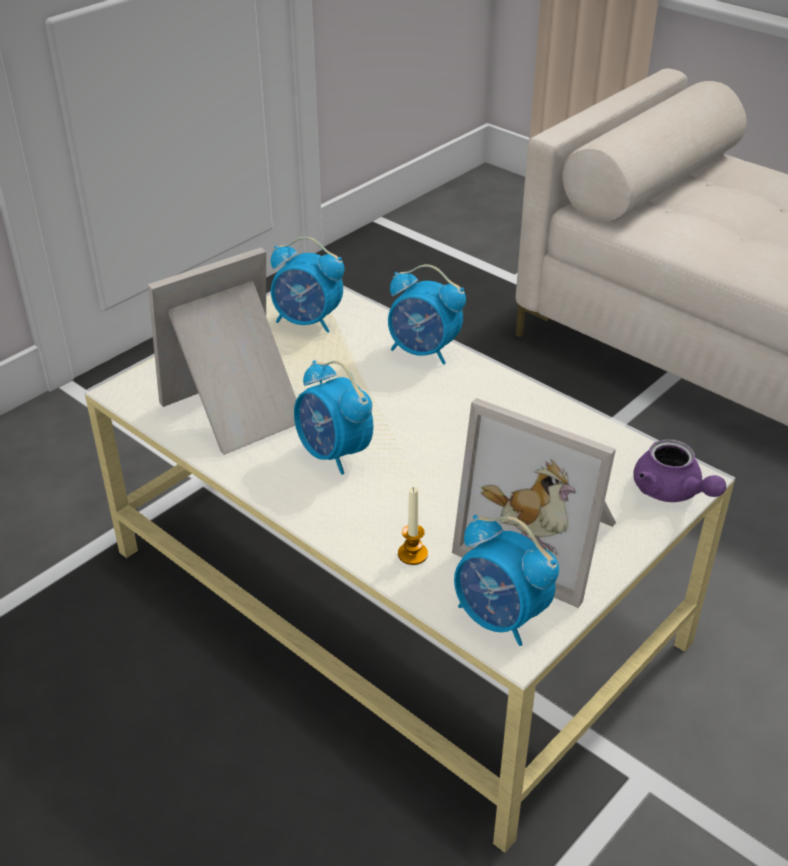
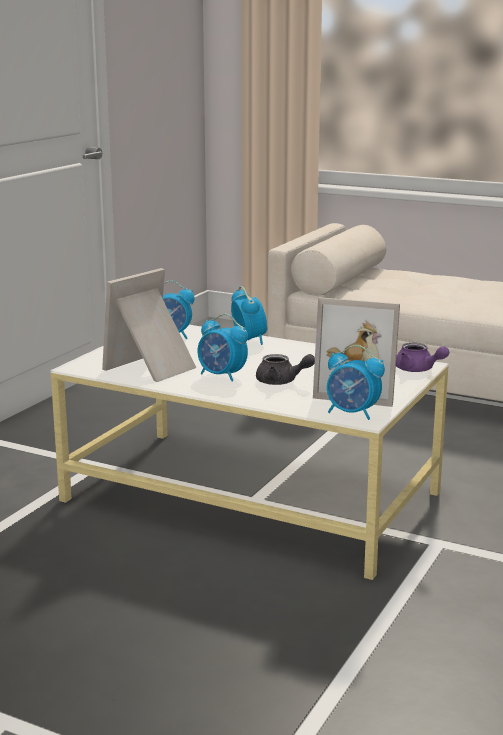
camera: 15 degrees left, 20 degrees down
alarm clock [388,264,466,365] -> alarm clock turned 120 degrees counterclockwise [231,286,267,345]
candle [398,487,428,565] -> none
none -> grey teapot [256,354,315,385]

